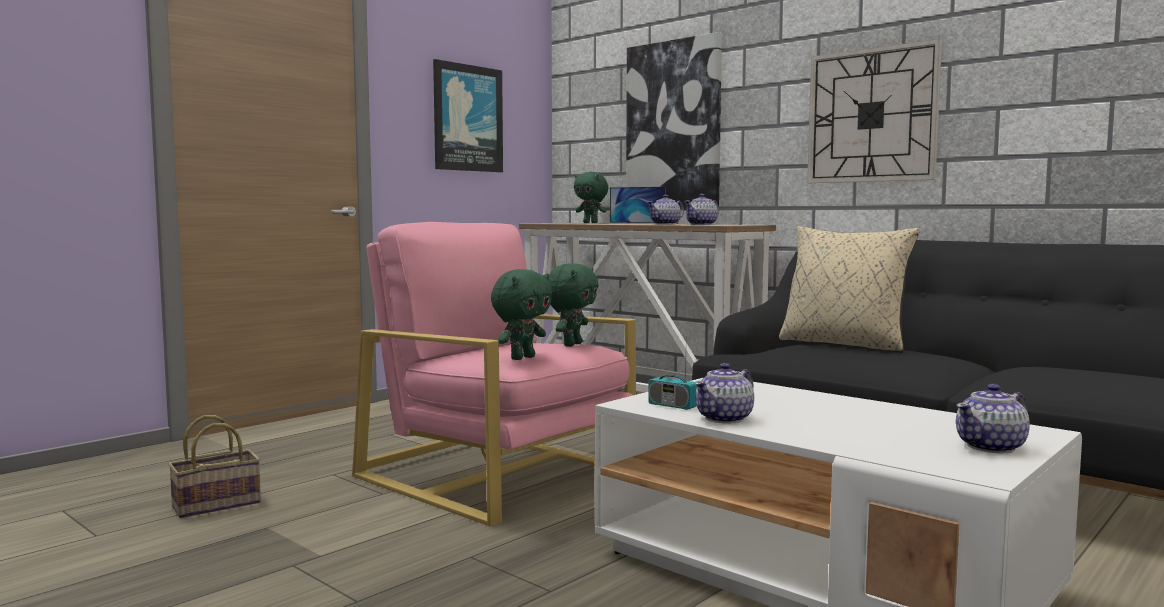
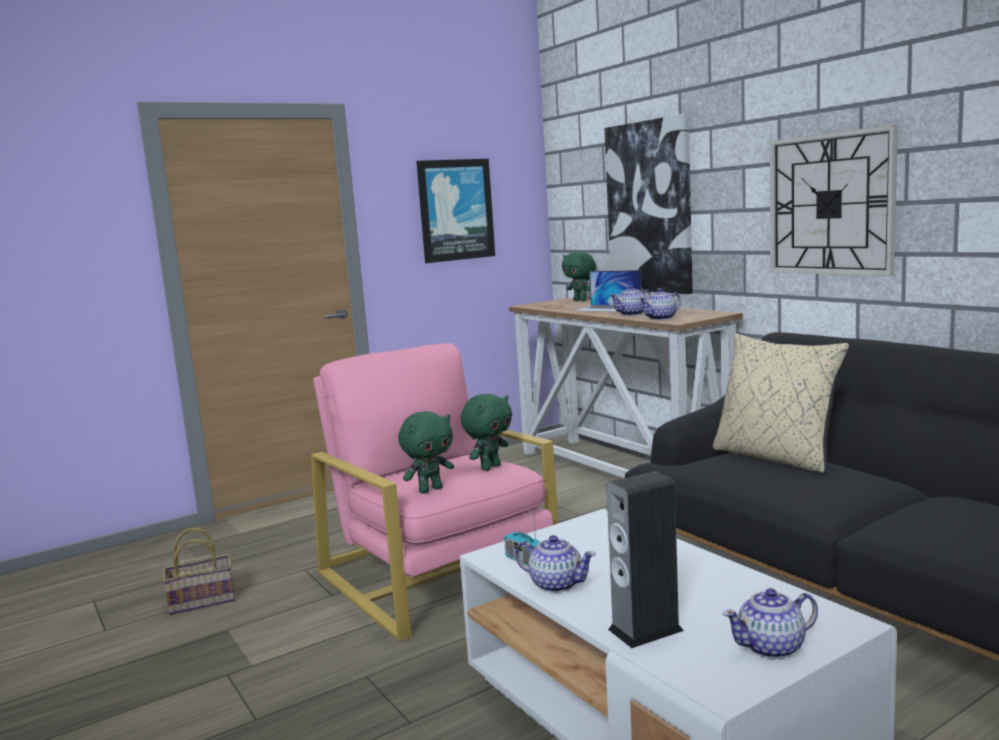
camera: 15 degrees right, 5 degrees up
teapot [694,363,754,423] -> teapot turned 120 degrees counterclockwise [515,535,596,593]
none -> speaker [606,471,684,648]

